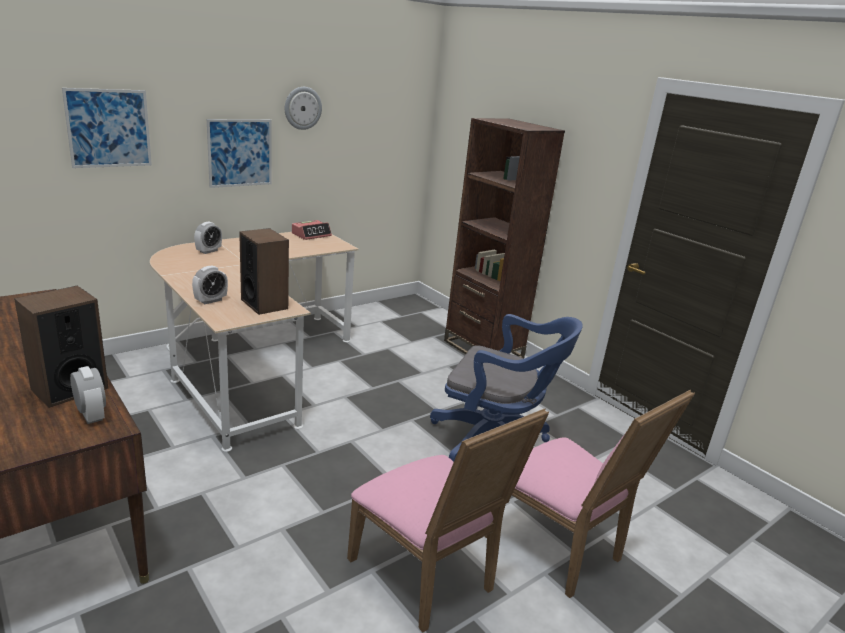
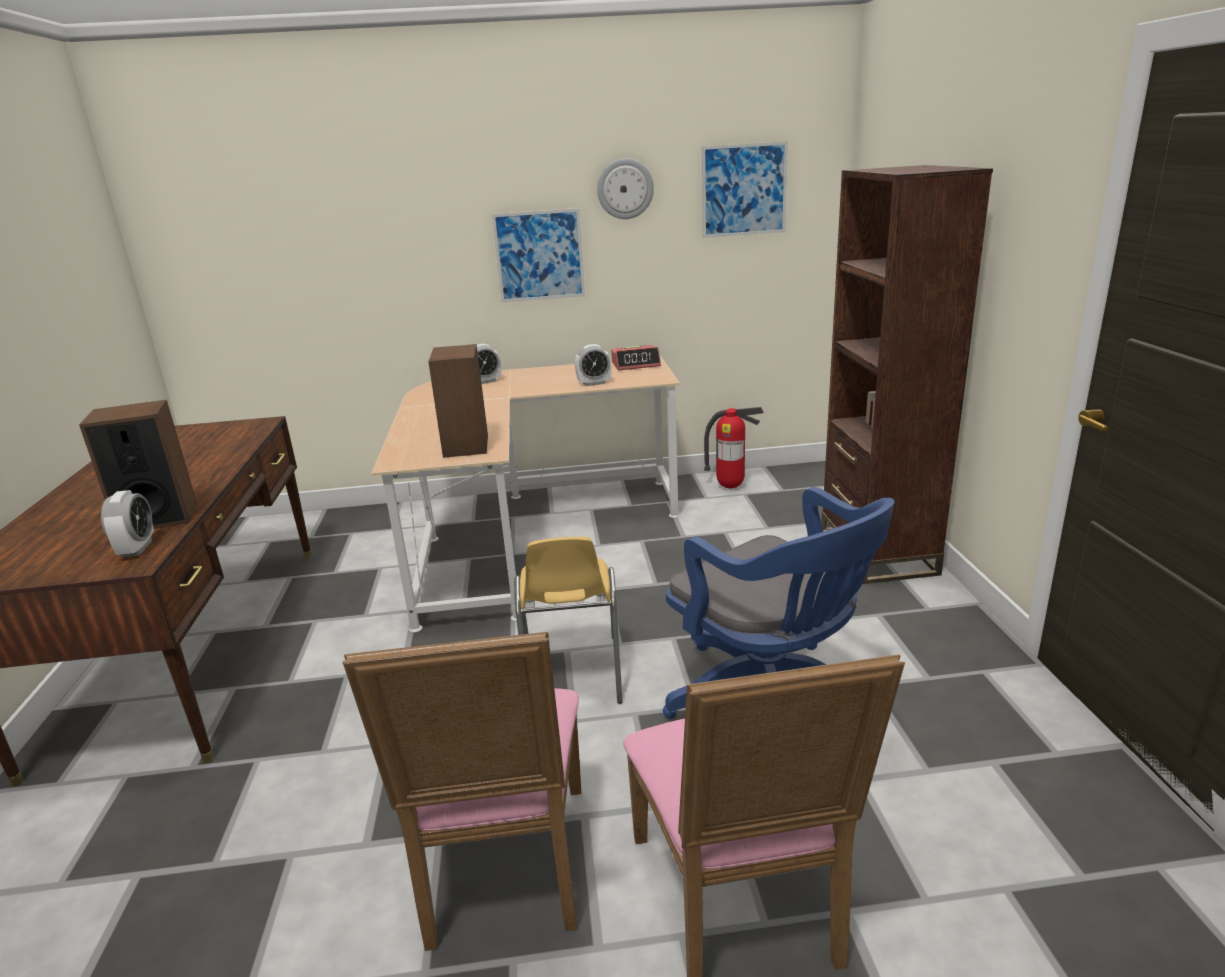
camera: 35 degrees right, 0 degrees up
picture [62,88,152,168] -> picture moved to [702,141,788,238]
alarm clock [192,265,228,304] -> alarm clock moved to [575,344,612,386]
none -> yellow chair [514,537,623,704]
none -> fire extinguisher [704,407,764,488]

